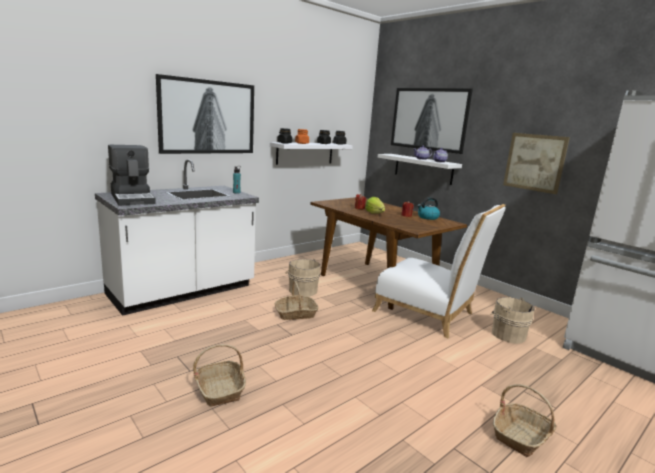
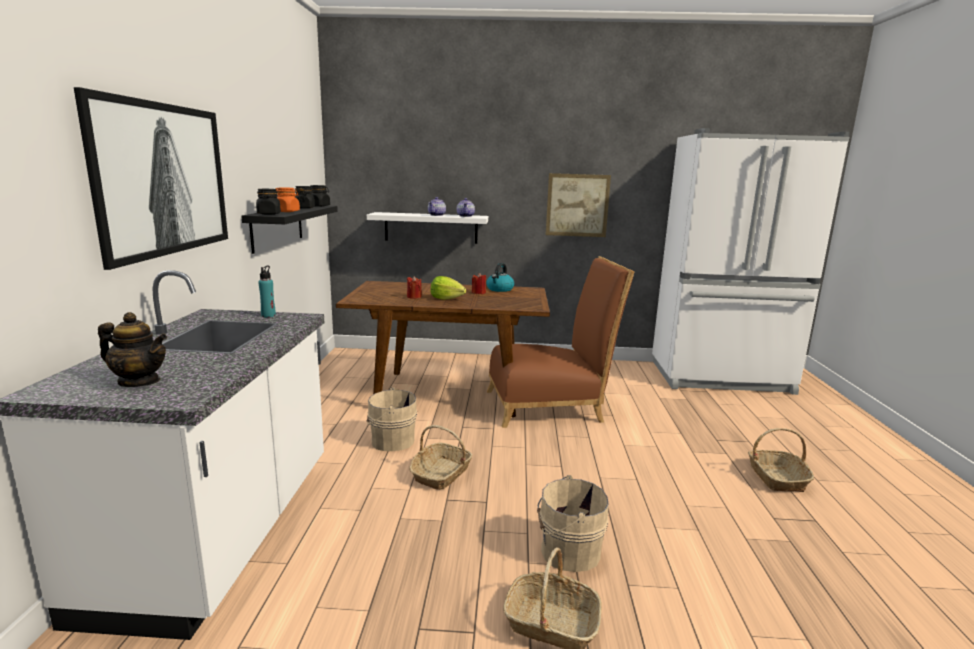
camera: 45 degrees left, 0 degrees up
coffee machine [108,145,156,206] -> teapot [98,312,167,387]
white shelf [270,142,353,165] -> black shelf [241,206,338,254]
white chair [372,204,506,338] -> brown chair [487,256,634,428]
picture [391,88,473,154] -> none
beige bucket [491,297,535,344] -> beige bucket moved to [537,475,609,572]

